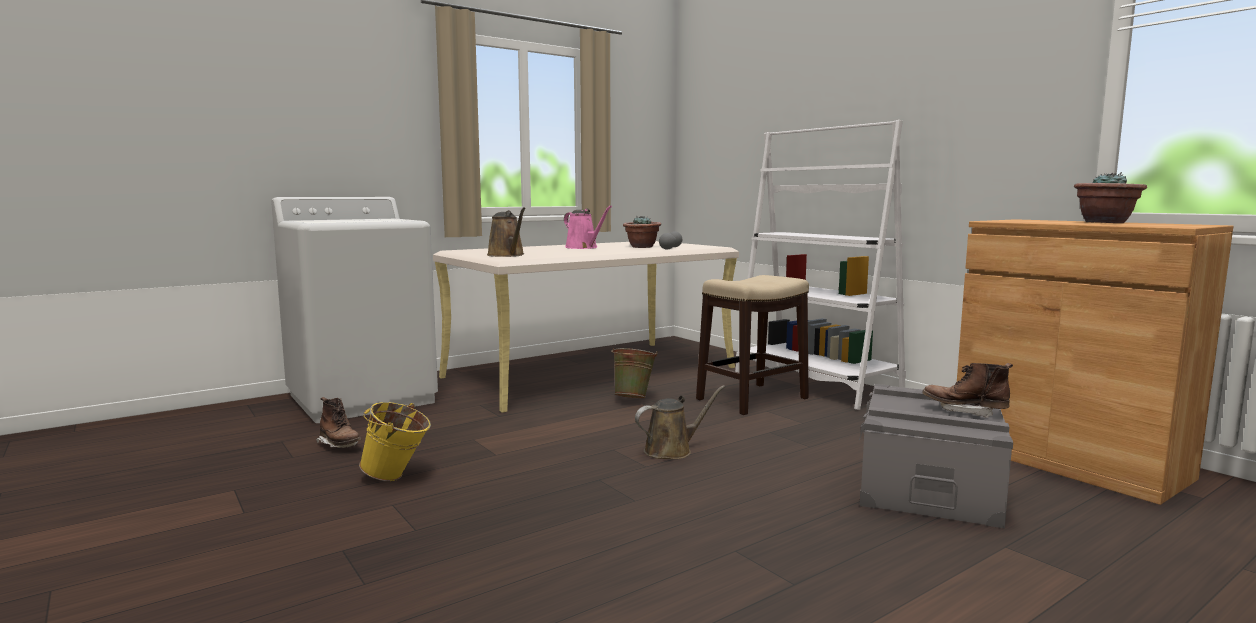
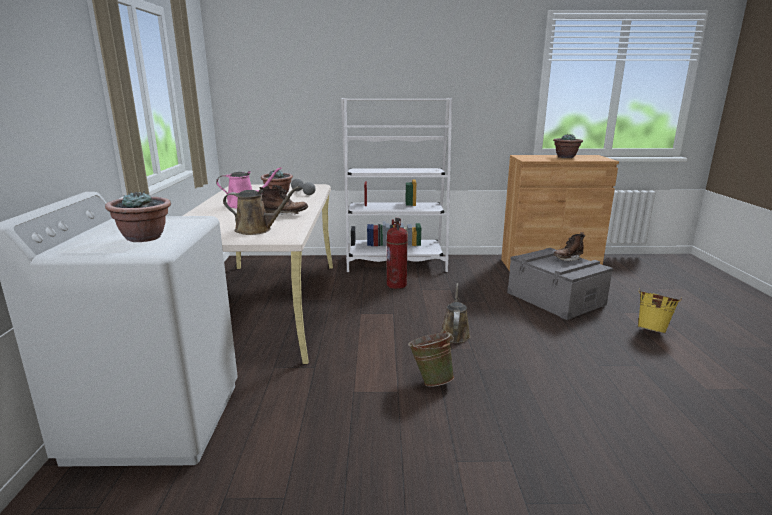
camera: 55 degrees left, 10 degrees up
brown boot [316,397,361,448] -> brown boot moved to [260,185,308,215]
yellow bucket [359,402,431,481] -> yellow bucket moved to [637,289,682,334]
green bucket [611,348,658,398] -> green bucket moved to [408,330,454,387]
stool [696,275,809,415] -> fire extinguisher [387,218,408,289]
none -> potted plant [105,191,171,242]

